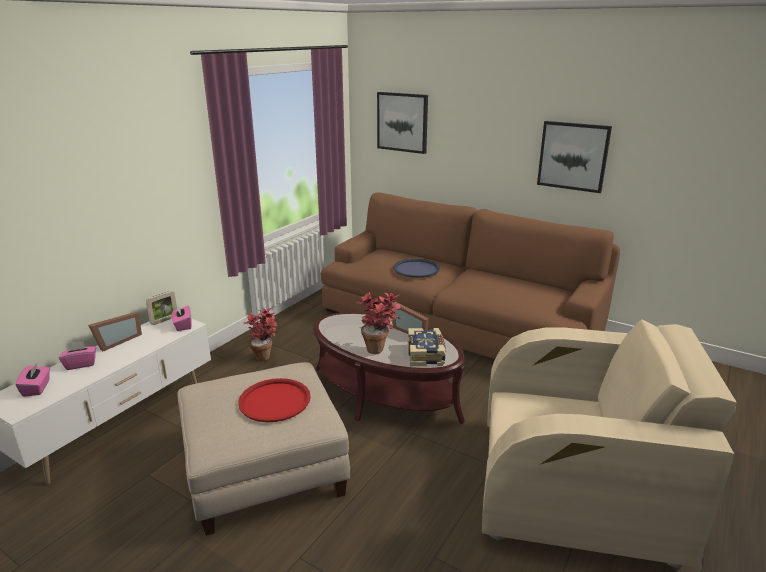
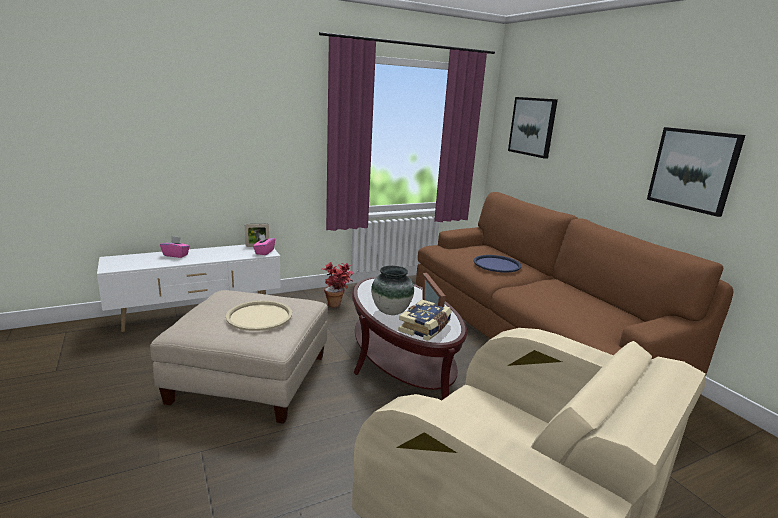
camera: 30 degrees right, 5 degrees down
pink tissue box [15,363,50,397] -> none
picture frame [88,312,142,352] -> none
red tray [238,378,311,422] -> beige tray [226,300,292,331]
potted plant [356,292,401,354] -> vase [371,266,414,315]

